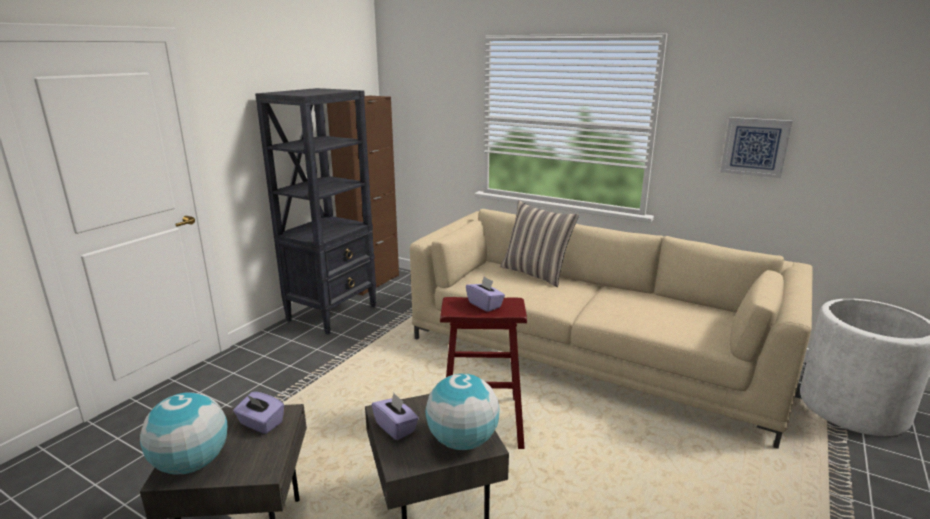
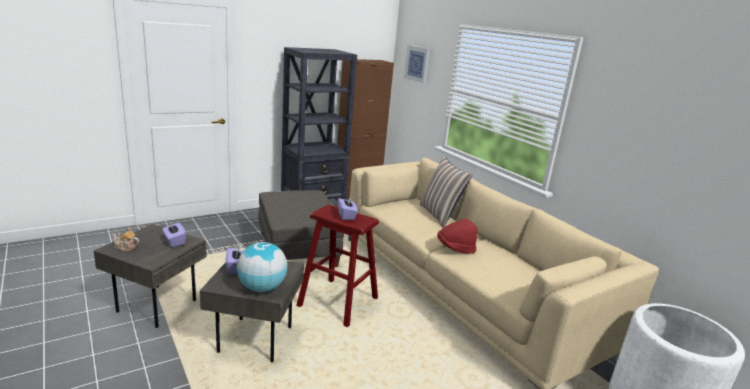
camera: 25 degrees right, 0 degrees up
globe [140,392,227,474] -> teapot [112,227,139,251]
picture [720,117,792,178] -> picture moved to [404,45,430,83]
none -> grey ottoman [259,190,344,267]
none -> red hat [437,219,477,254]

